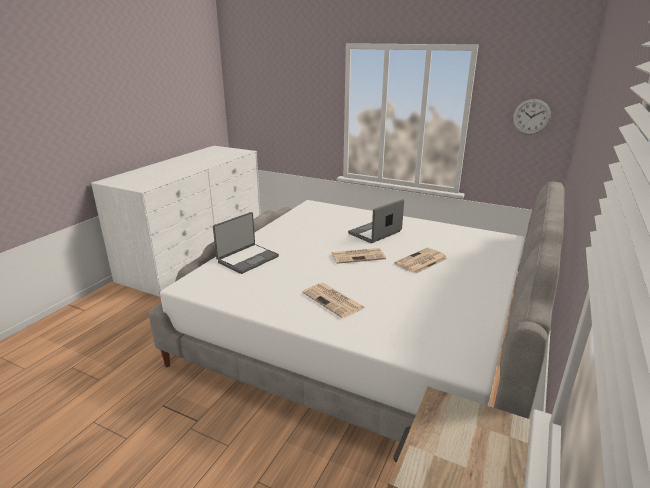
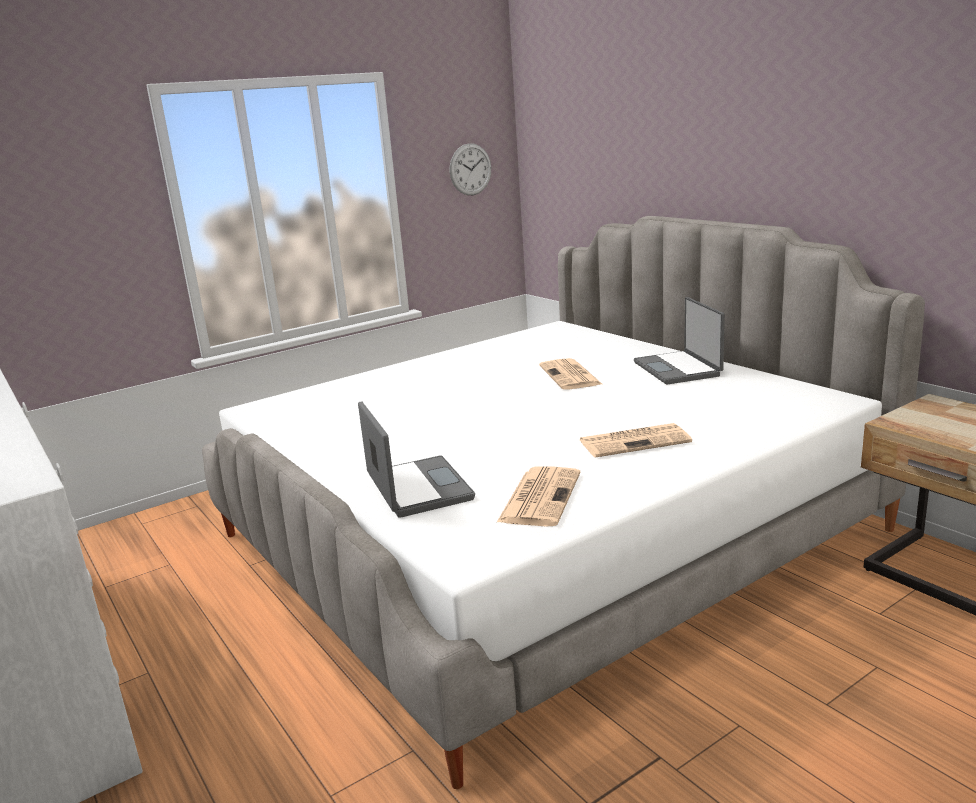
camera: 60 degrees left, 5 degrees down
newspaper [331,248,386,264] -> newspaper moved to [496,466,580,526]
laptop [348,199,404,243] -> laptop moved to [634,297,725,384]

